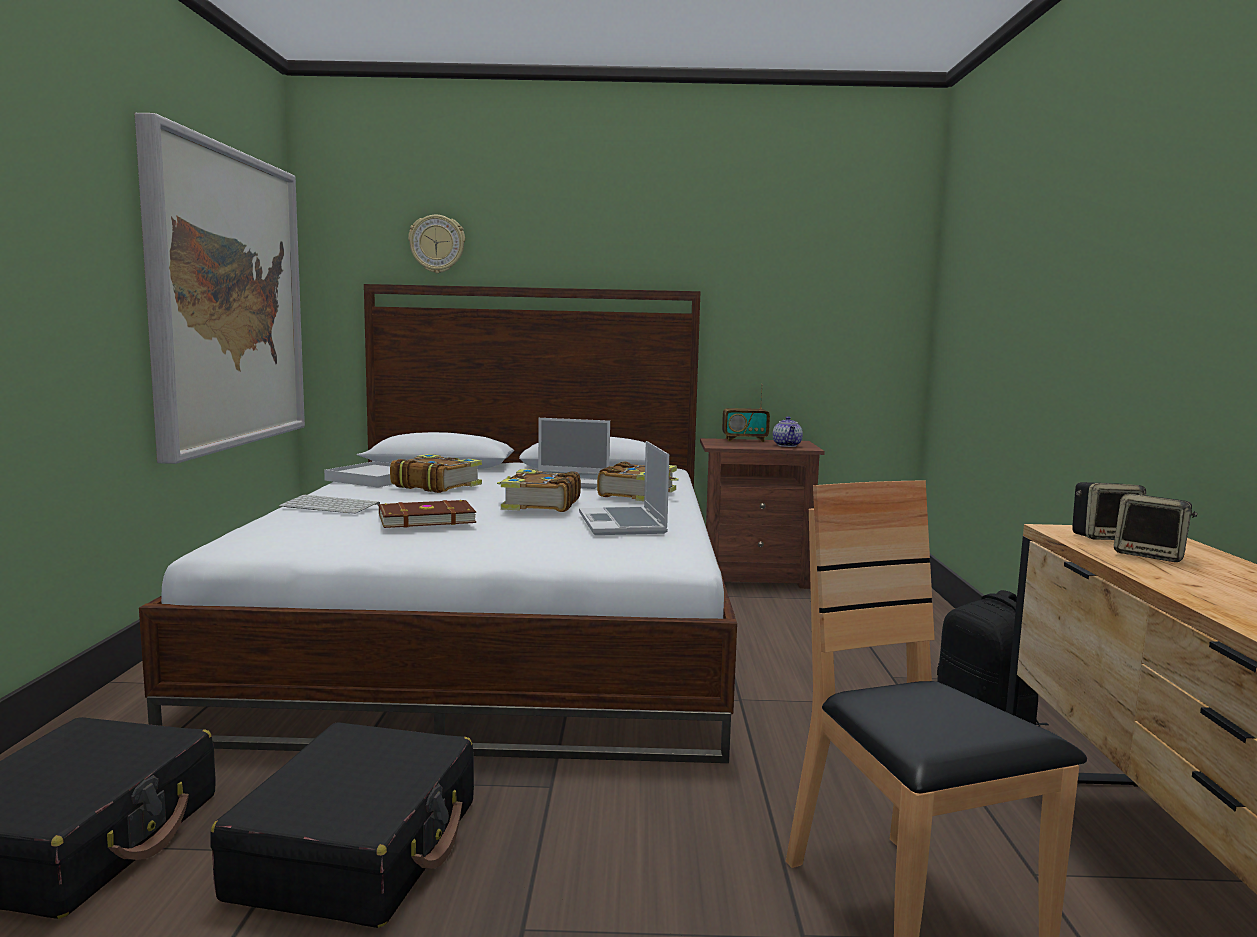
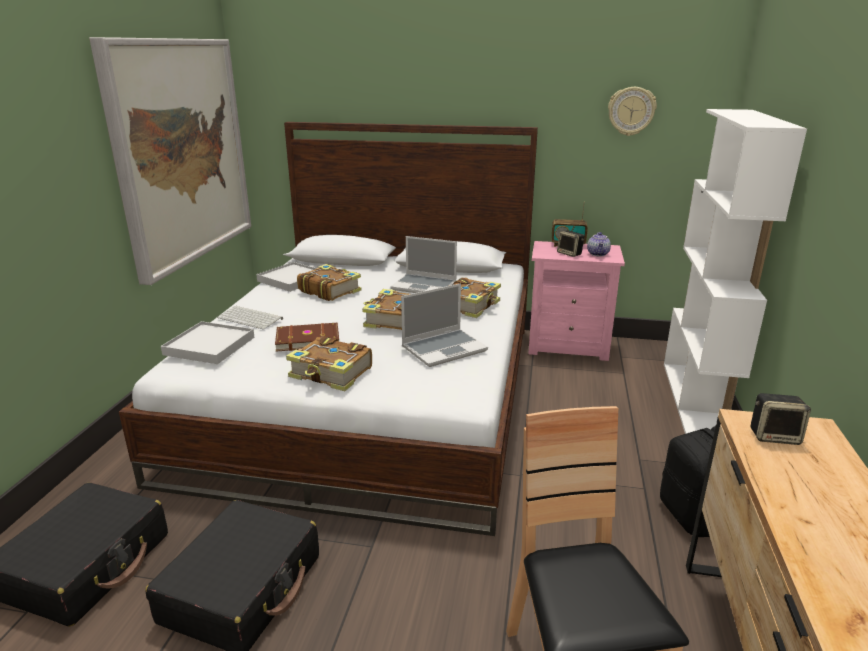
camera: 10 degrees right, 15 degrees up
wall clock [408,215,465,273] -> wall clock moved to [608,87,657,136]
laptop [579,441,669,535] -> laptop turned 120 degrees counterclockwise [401,283,488,367]
brown nightstand [700,438,825,589] -> pink nightstand [528,241,625,361]
speaker [1114,494,1198,562] -> speaker moved to [557,231,584,257]
none -> white tray [161,321,254,364]
none -> book [286,336,372,391]
none -> white bookcase [664,109,807,434]

